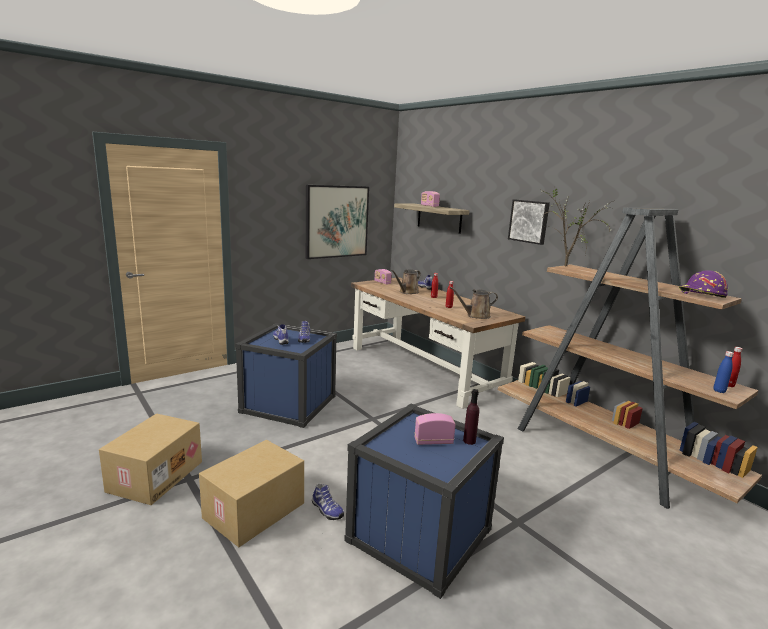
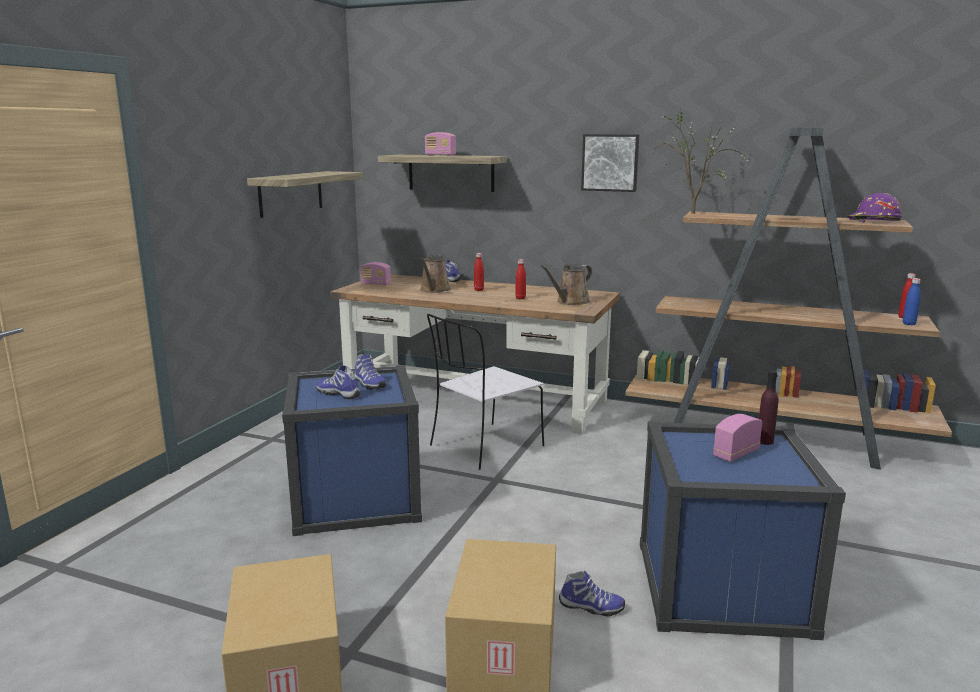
camera: 30 degrees left, 0 degrees up
picture [306,185,369,259] -> shelf [247,171,363,218]
none -> white chair [427,314,544,470]

